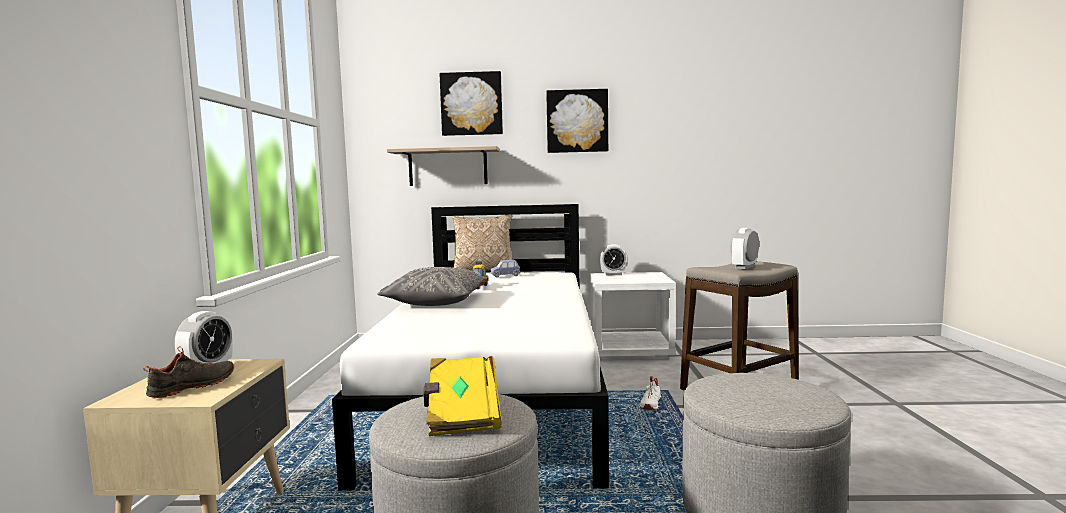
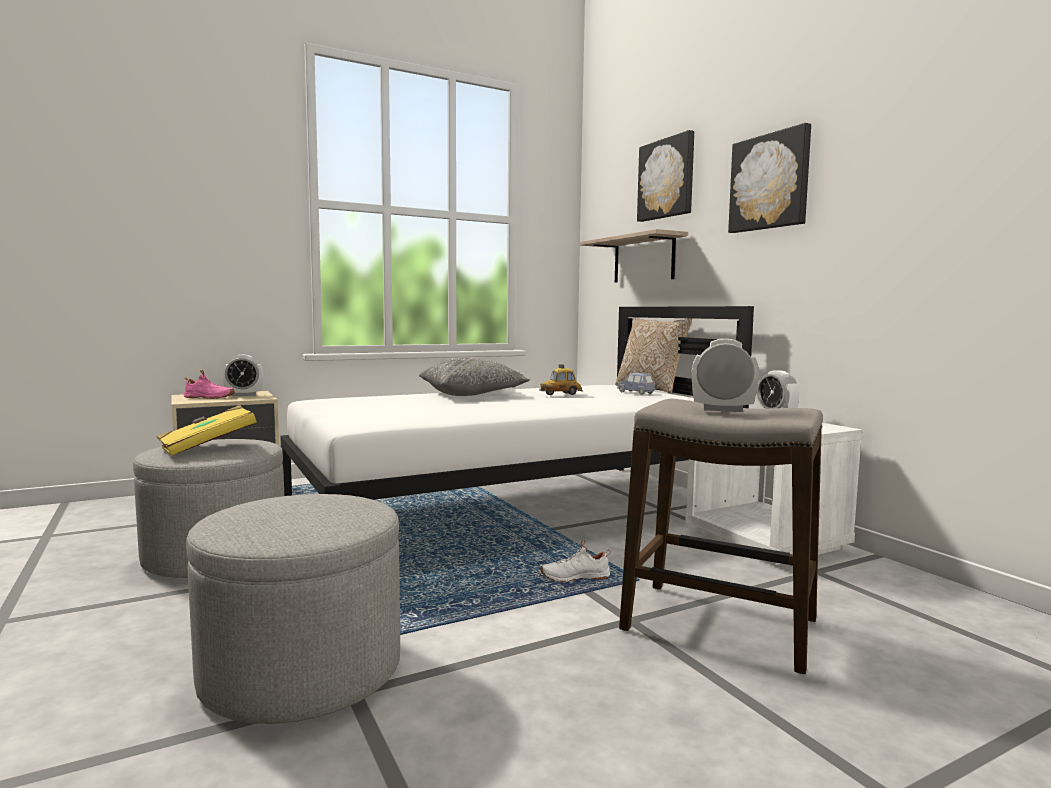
camera: 60 degrees right, 0 degrees up
black shoe [143,346,234,398] -> pink shoe [184,370,235,399]

